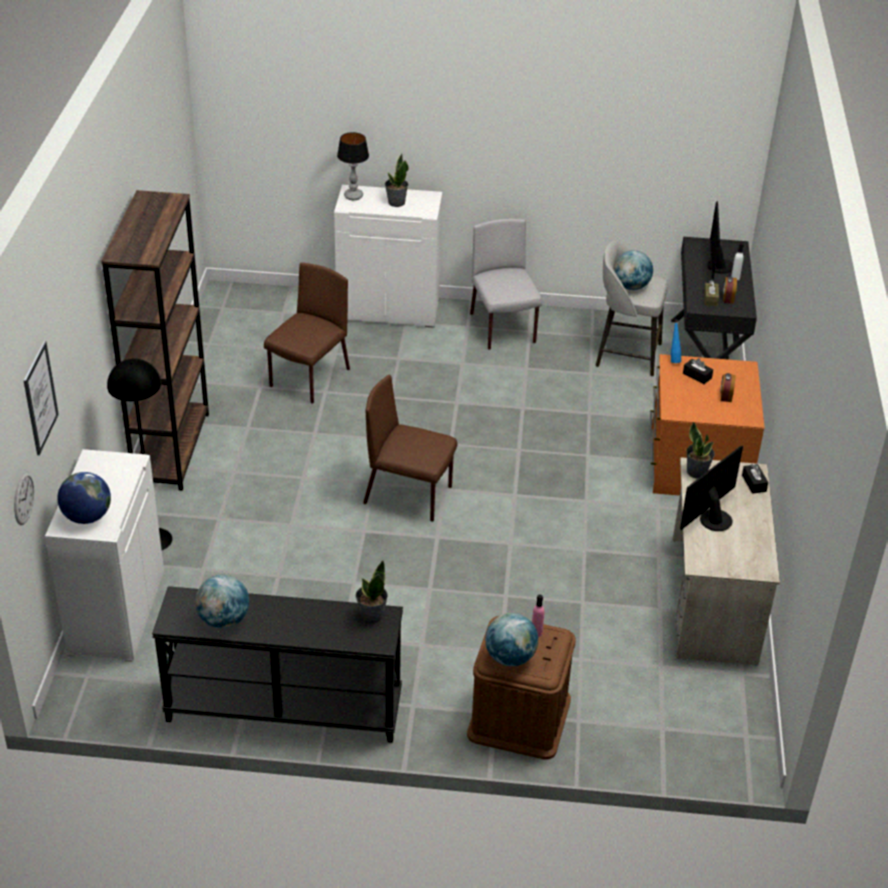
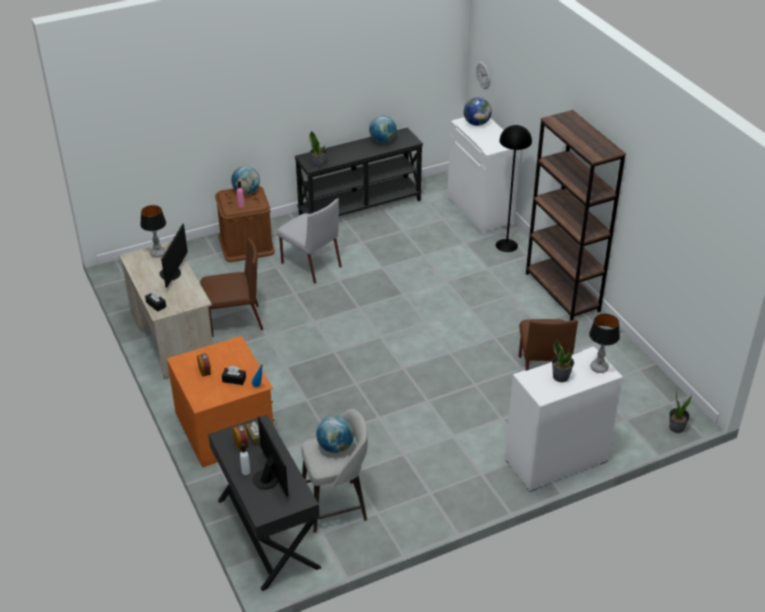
camera: 150 degrees right, 0 degrees up
picture [23,341,59,455] -> none
brown chair [363,374,457,522] -> brown chair moved to [201,238,264,337]
grey chair [470,219,542,350] -> grey chair moved to [277,198,342,284]
potted plant [686,422,715,479] -> potted plant moved to [669,394,692,433]
none -> table lamp [140,205,166,257]

